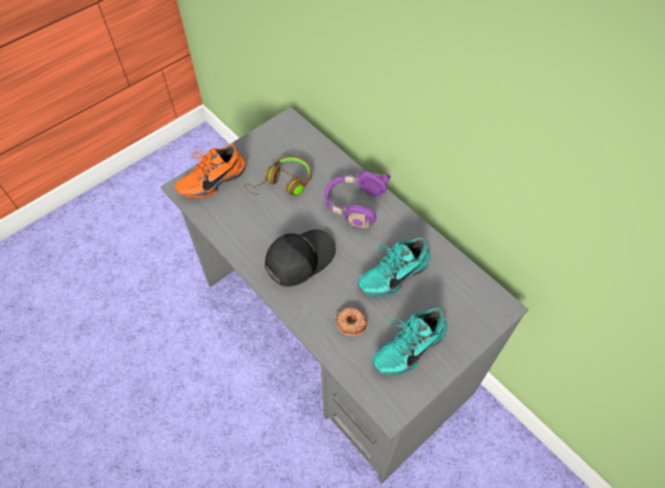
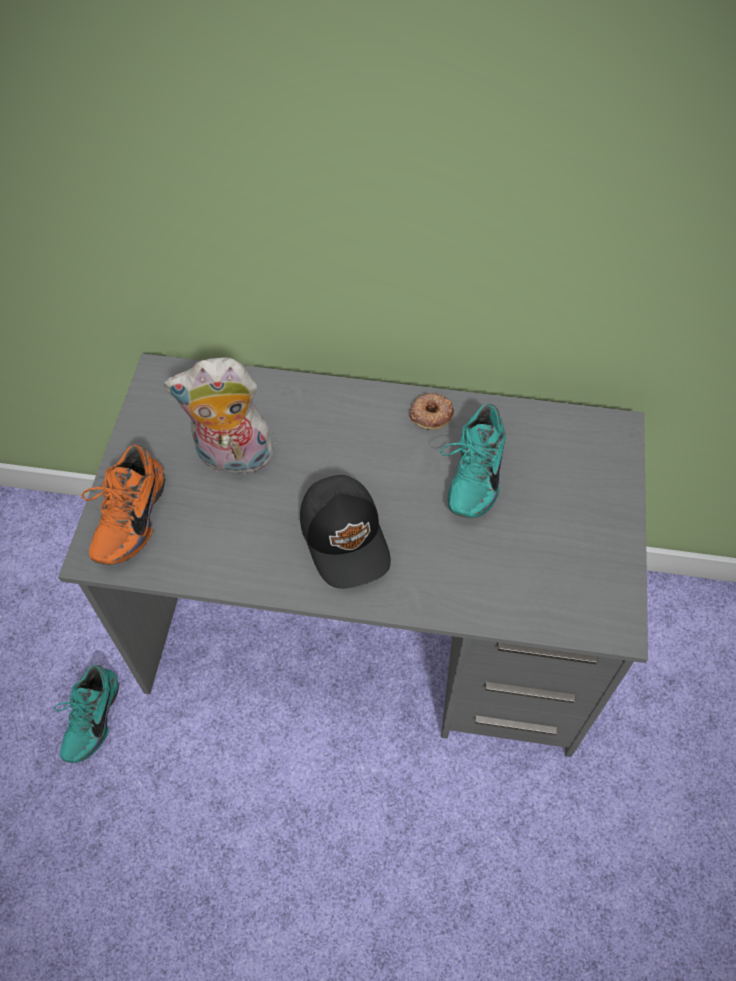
camera: 40 degrees left, 0 degrees up
brown headphones [245,156,312,196] -> plush toy [164,358,275,474]
black cap [265,229,336,287] -> black cap turned 150 degrees clockwise [300,475,391,589]
purple headphones [324,171,391,229] -> none
donut [335,307,367,336] -> donut moved to [409,393,454,430]
turquoise shoe [372,308,447,376] -> turquoise shoe moved to [54,665,119,763]

